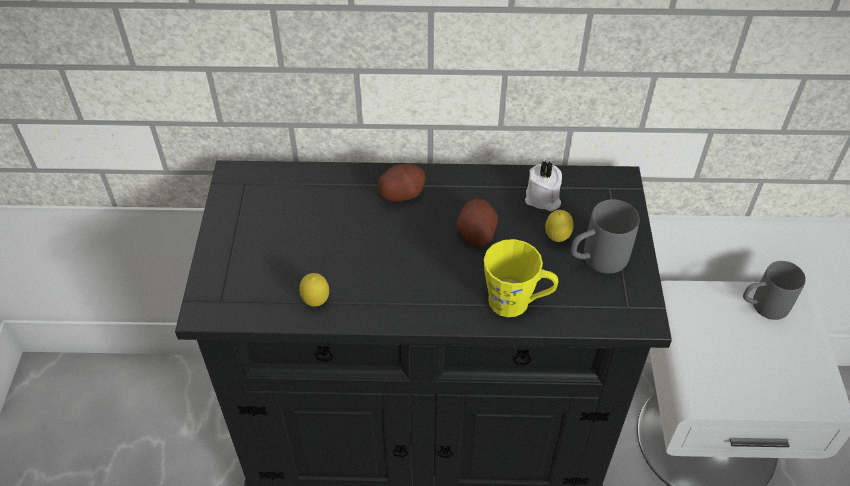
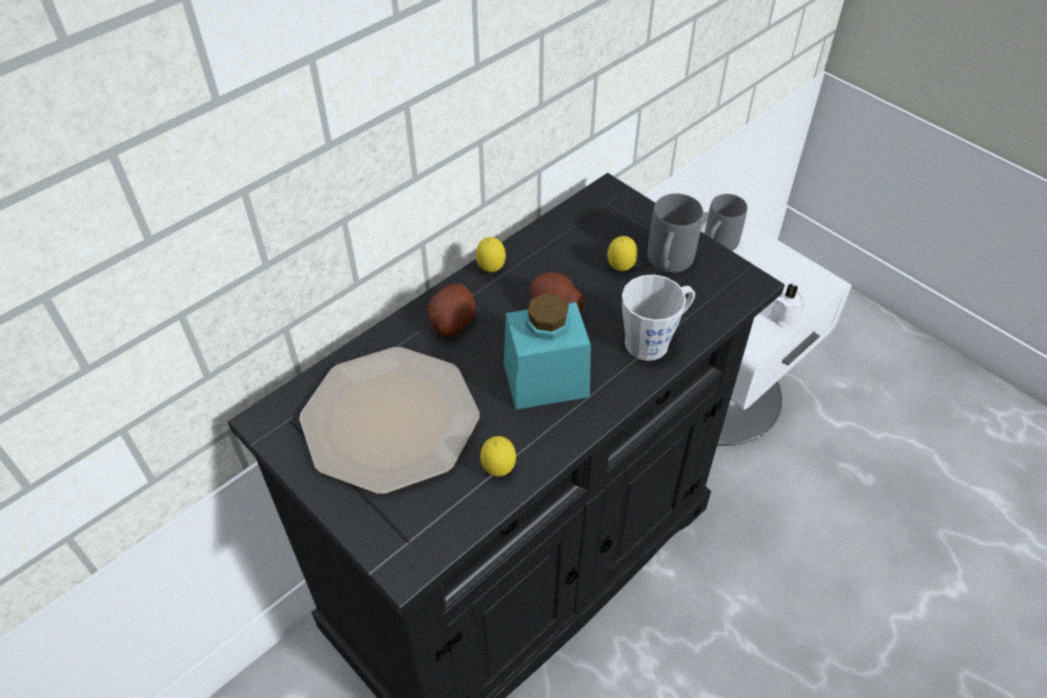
camera: 45 degrees left, 0 degrees up
yellow mug [484,239,558,317] -> grey mug [622,275,695,361]
white candle [525,161,562,211] -> white candle moved to [768,284,806,327]
none -> plate [299,347,480,494]
none -> lemon [476,237,506,272]
none -> turquoise jar [504,293,591,410]

